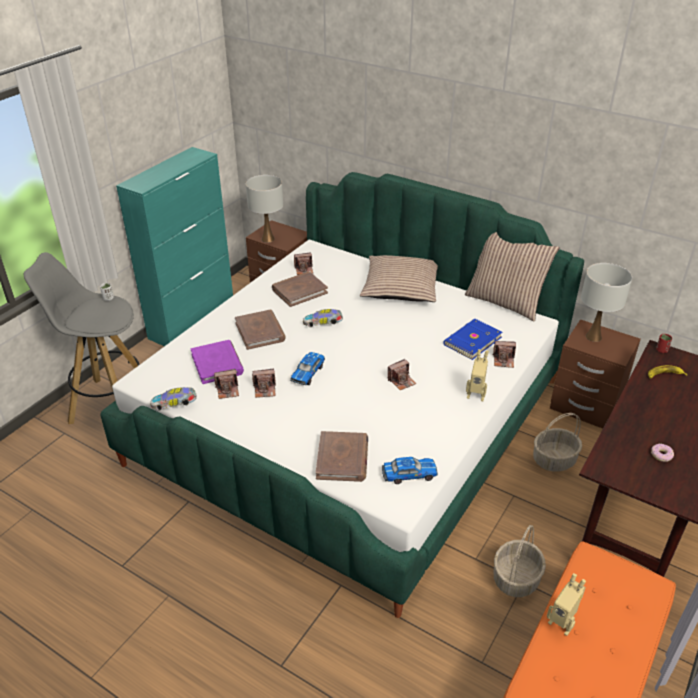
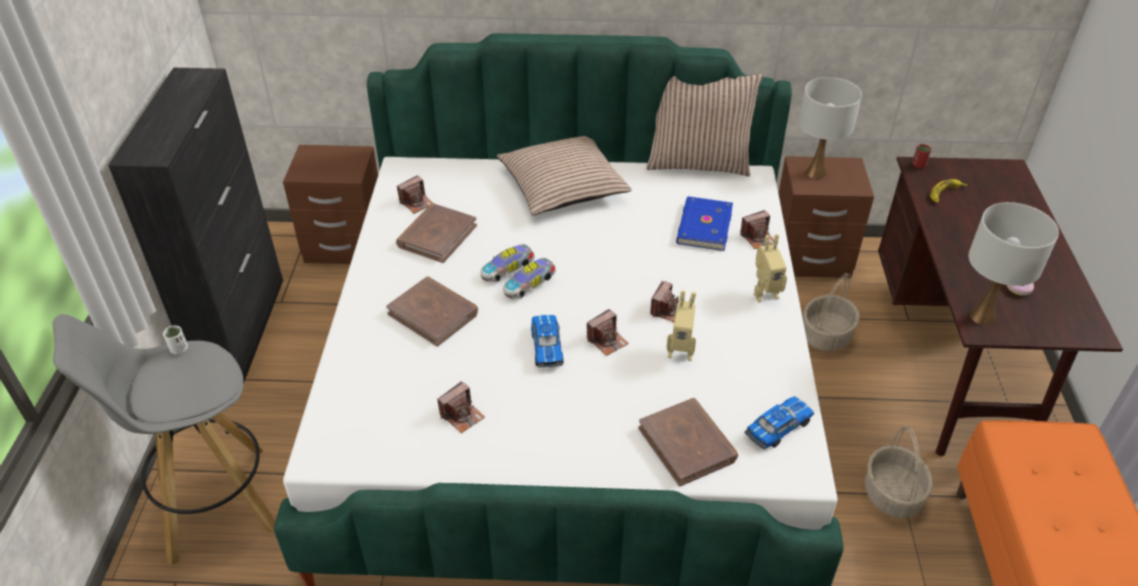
camera: 30 degrees left, 5 degrees up
turquoise cabinet [116,147,233,346] -> black cabinet [108,68,283,384]
toy car [150,387,196,411] -> toy car moved to [503,258,556,299]
purple book [191,340,244,384] -> none
white table lamp [246,175,283,243] -> white table lamp moved to [969,202,1059,326]
camera [252,368,276,398] -> camera moved to [587,309,629,356]
toy robot [547,573,586,636] -> toy robot moved to [666,290,696,361]

